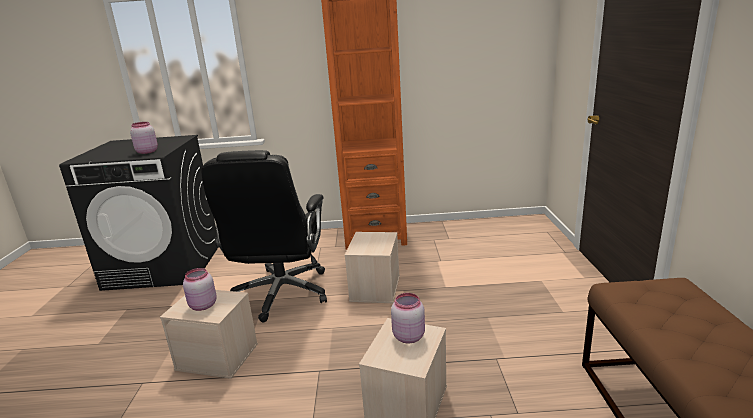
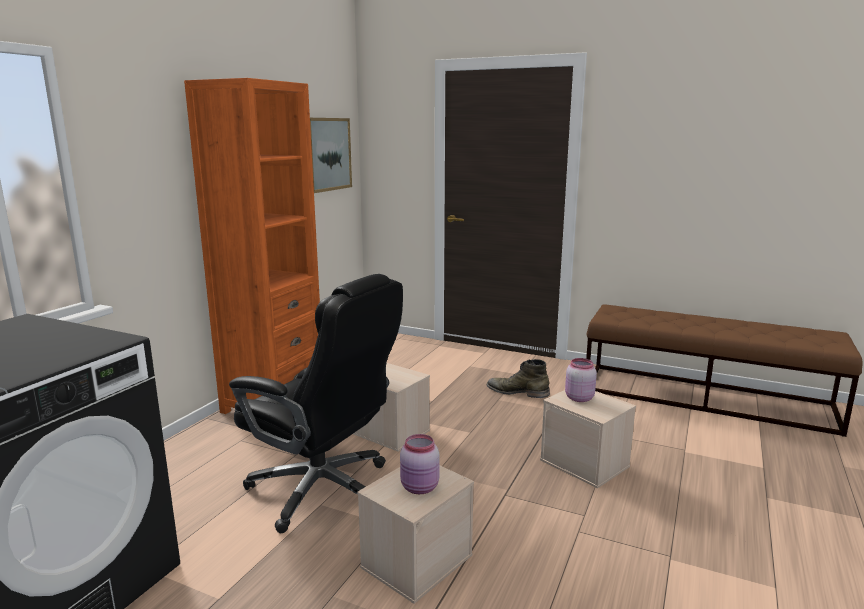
camera: 65 degrees left, 5 degrees down
pink jar [130,122,158,154] -> none
none -> picture [310,118,352,193]
none -> green boot [487,359,550,398]

